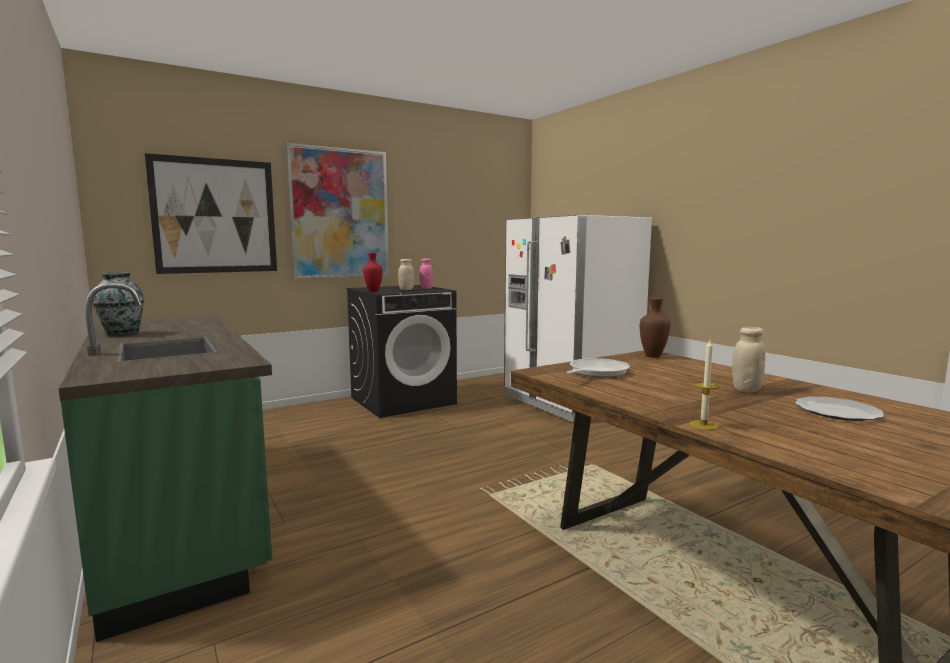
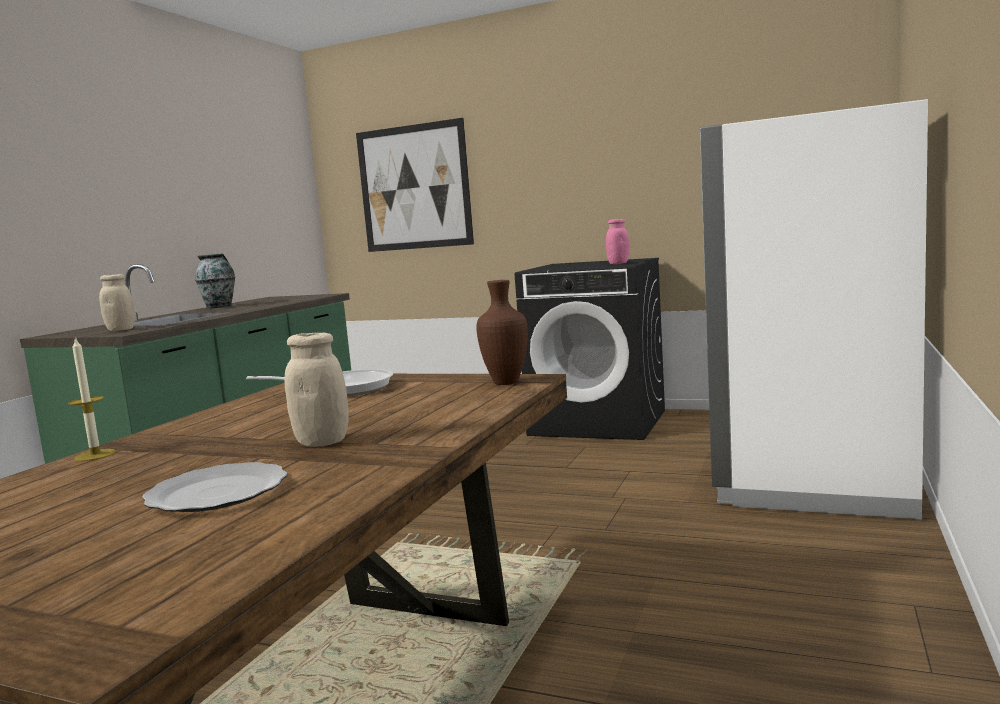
camera: 55 degrees right, 0 degrees up
picture [286,143,389,279] -> none
red vase [363,253,383,292] -> none
beige jar [398,259,414,290] -> beige jar moved to [99,274,135,331]

